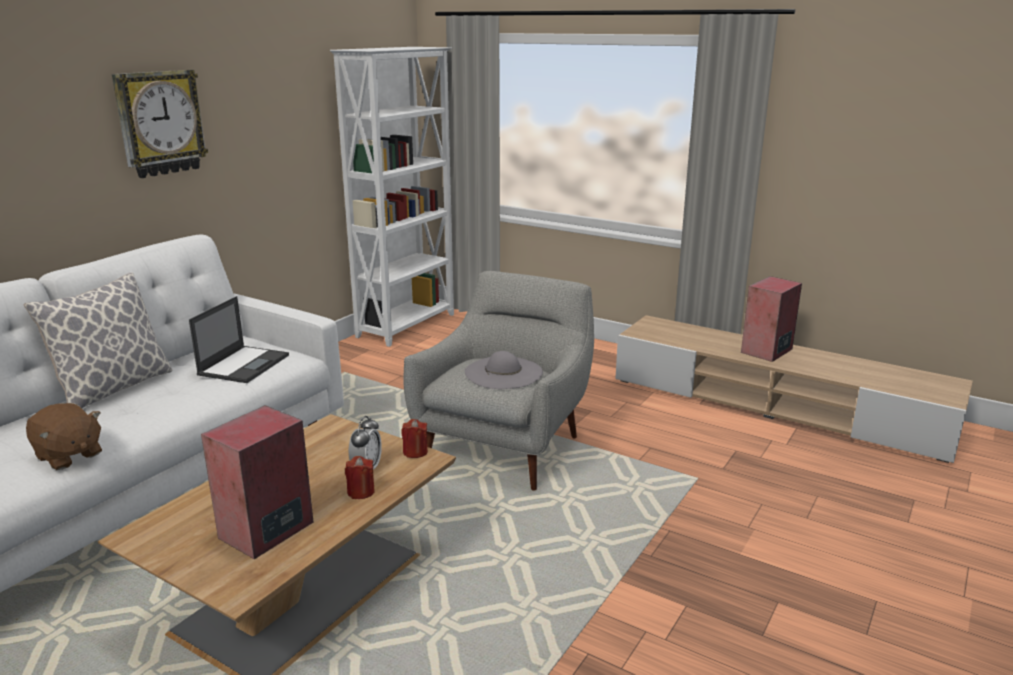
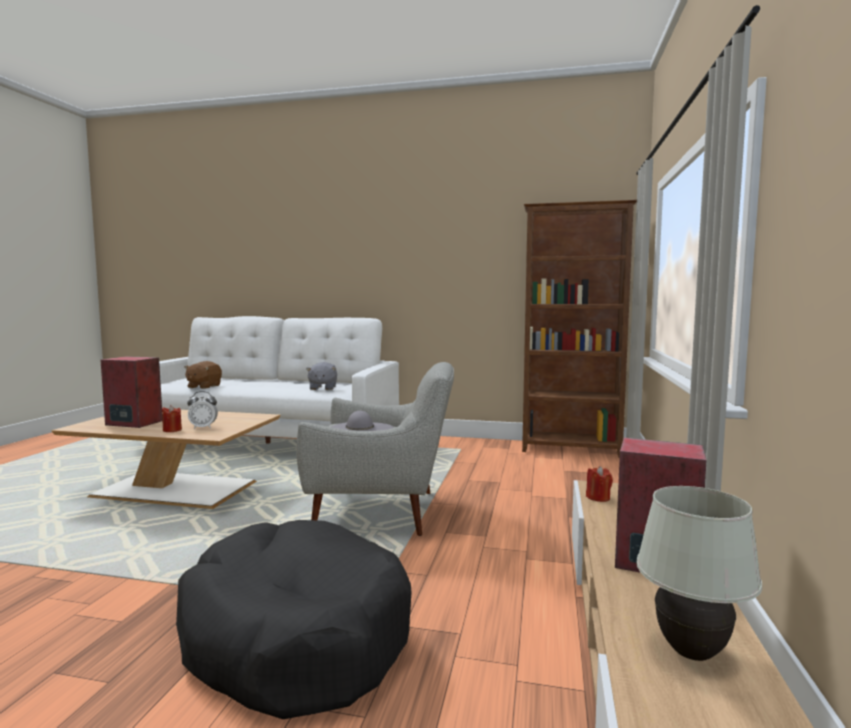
camera: 70 degrees right, 15 degrees down
pillow [24,272,172,408] -> none
wall clock [112,70,208,178] -> none
laptop [189,296,289,383] -> grey plush toy [306,362,337,390]
white bookcase [330,47,454,347] -> brown bookcase [522,200,637,458]
red candle [401,419,428,458] -> red candle moved to [586,466,613,502]
none -> black dog bed [176,520,411,719]
none -> white table lamp [636,486,762,661]

